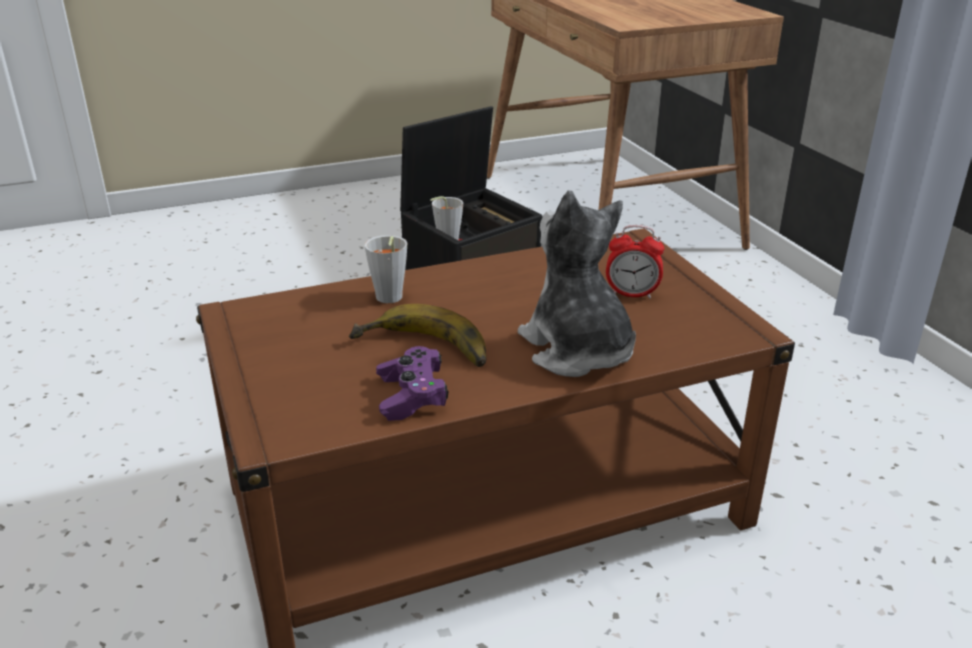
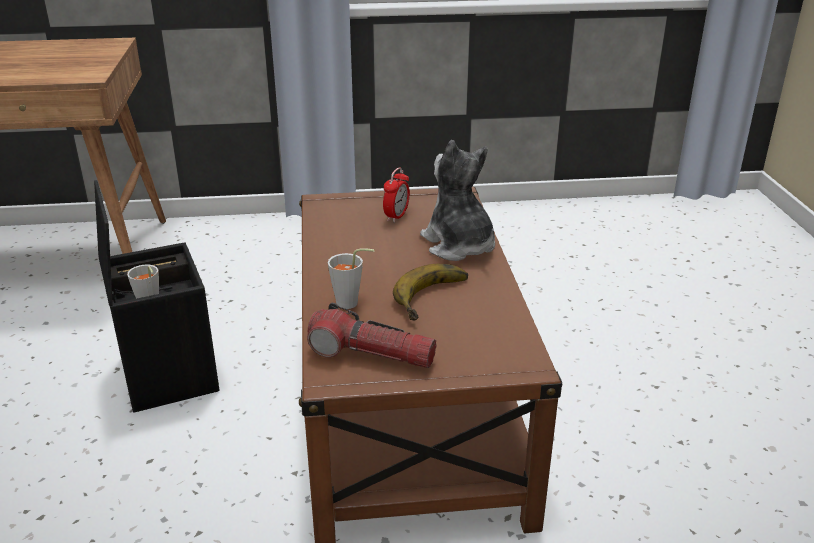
camera: 75 degrees left, 0 degrees up
purple game controller [376,346,449,421] -> none
plush toy [518,190,636,377] -> plush toy turned 75 degrees clockwise [420,140,495,261]
none -> flashlight [307,303,437,368]

